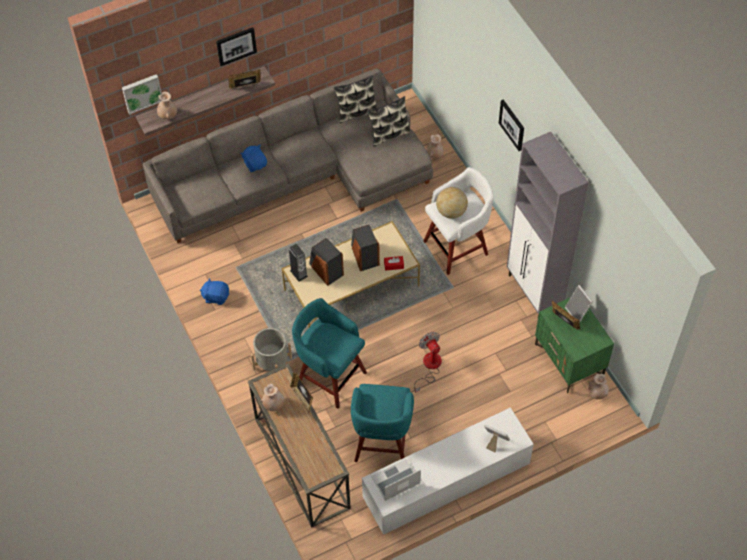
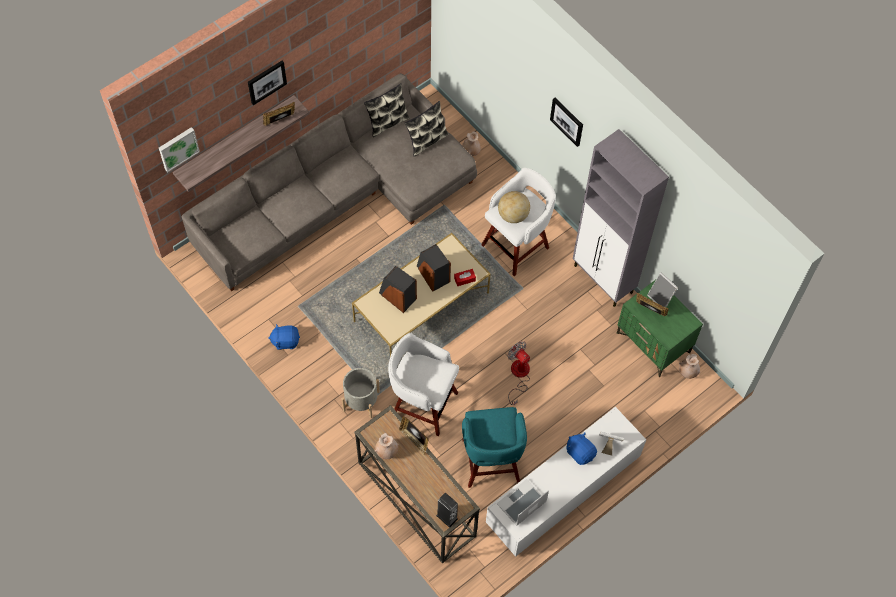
camera: 15 degrees left, 5 degrees up
beige vase [157,92,177,119] -> none
blue plush toy [240,145,267,172] -> blue plush toy moved to [567,432,597,465]
speaker [289,244,308,282] -> speaker moved to [436,493,458,528]
turquoise stool [292,298,367,409] -> white stool [388,333,459,436]

